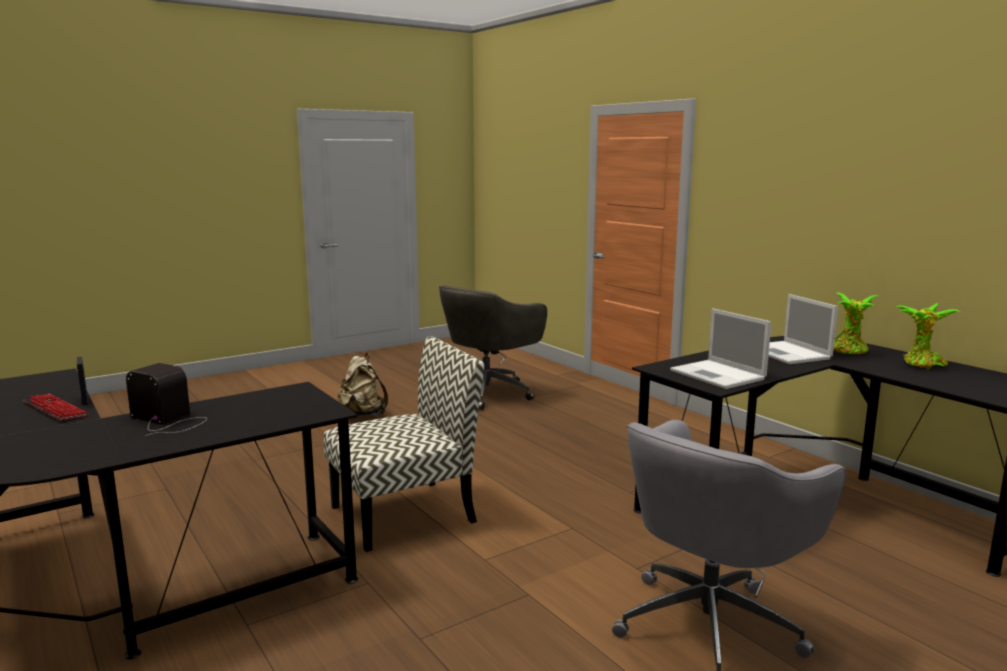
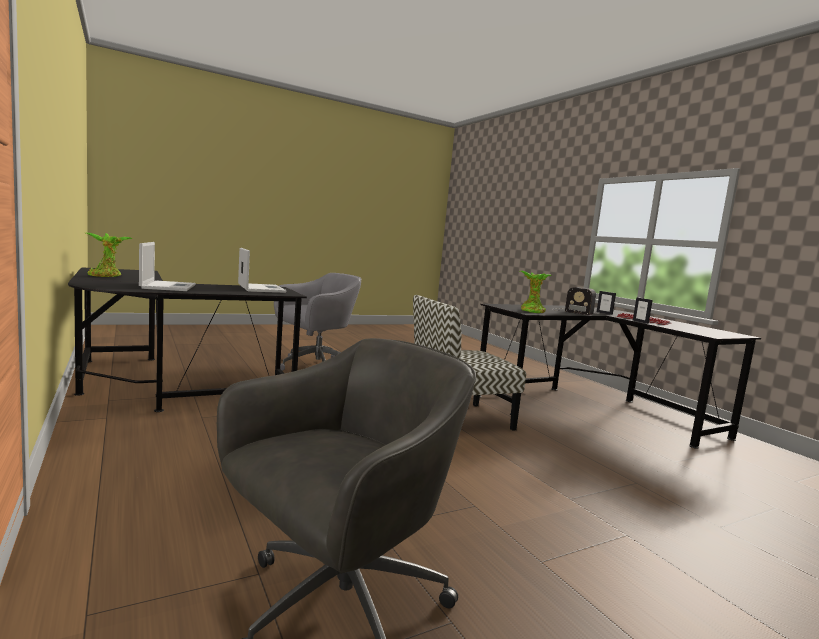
camera: 175 degrees left, 5 degrees down
beige backpack [338,353,388,416] -> none
potted plant [833,293,879,354] -> potted plant moved to [520,271,552,313]
none -> picture frame [597,291,616,315]

